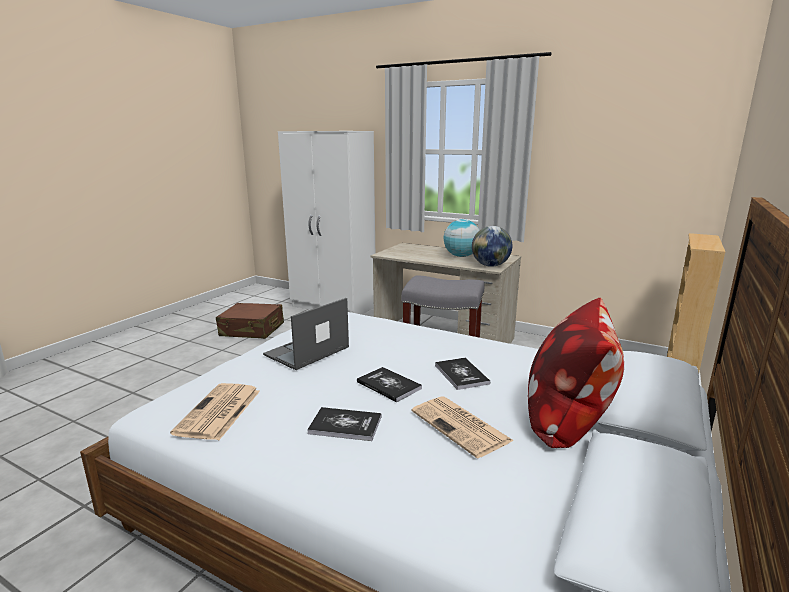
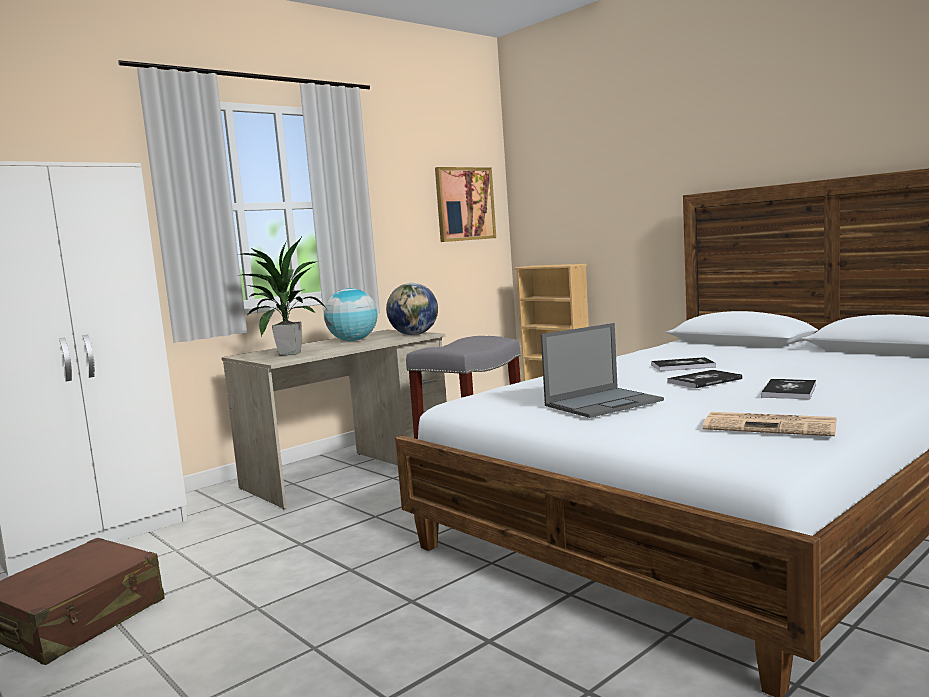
camera: 70 degrees left, 10 degrees down
laptop [263,298,349,370] -> laptop turned 90 degrees counterclockwise [541,323,664,418]
newspaper [412,396,514,458] -> none
pillow [528,298,624,448] -> none
none -> potted plant [236,237,327,356]
none -> picture [435,167,496,242]

